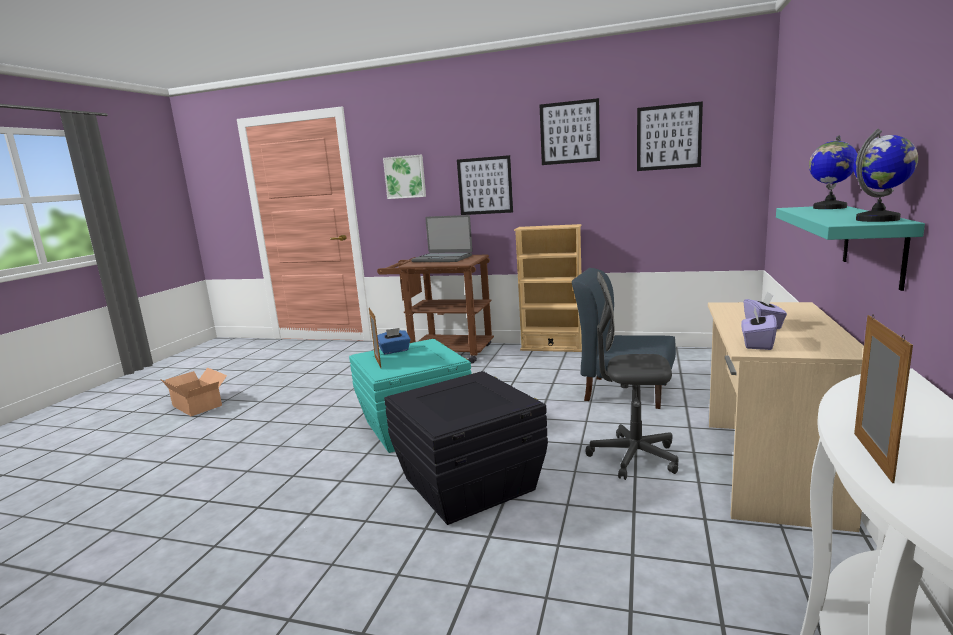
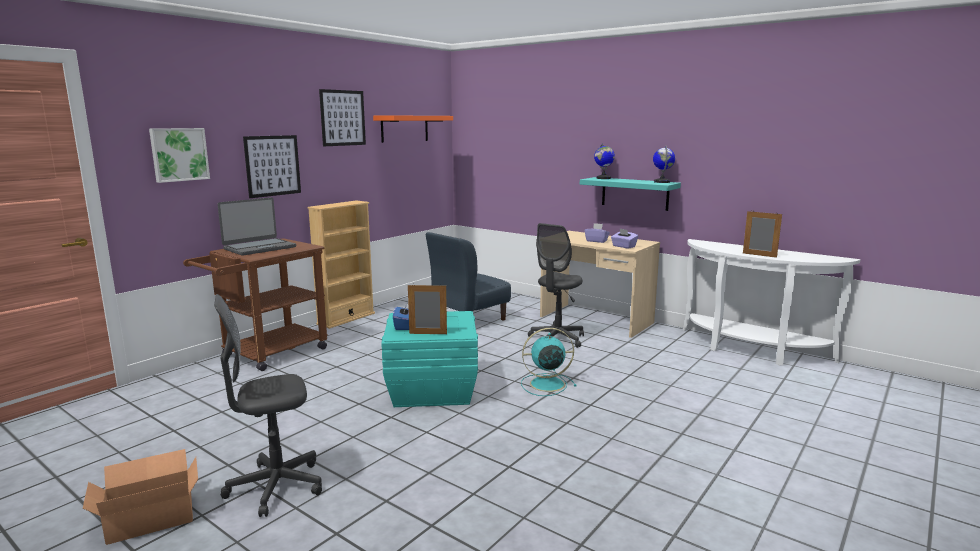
camera: 70 degrees left, 0 degrees up
black storage box [384,371,548,525] -> turquoise fan [521,328,577,396]
picture [637,101,703,171] -> orange shelf [373,115,453,143]
none -> grey office chair [214,294,322,517]

